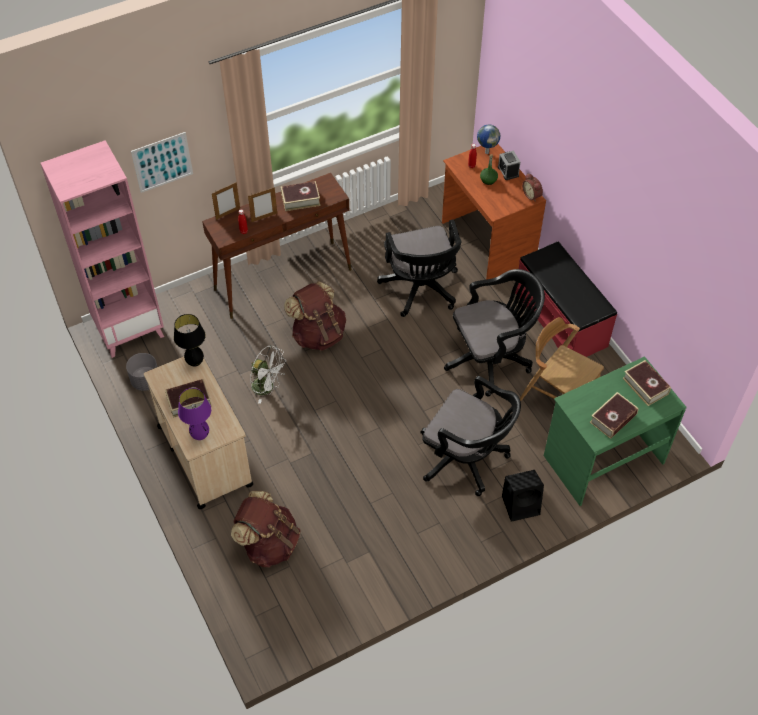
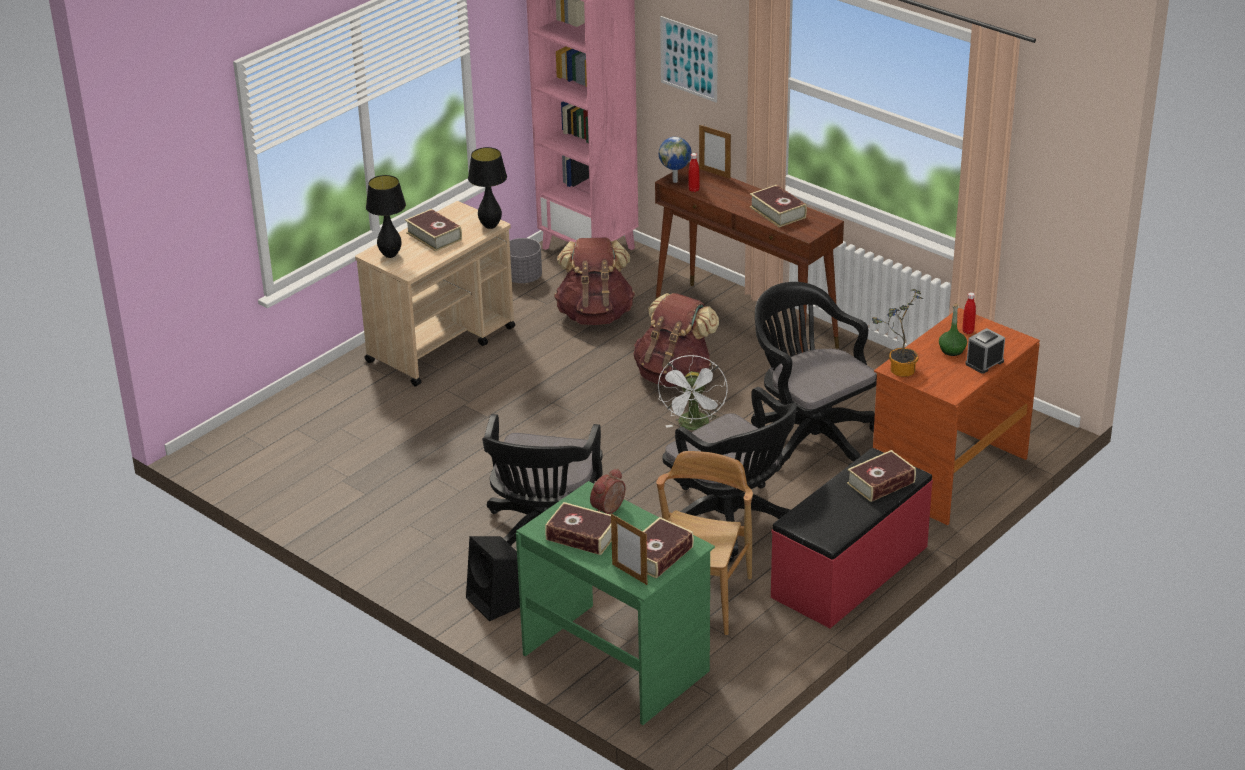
camera: 70 degrees right, 20 degrees down
purple table lamp [178,388,211,440] -> black table lamp [366,175,406,258]
brown backpack [231,491,301,568] -> brown backpack moved to [554,238,635,325]
picture frame [248,187,277,222] -> picture frame moved to [611,514,647,585]
white fan [250,345,287,404] -> white fan moved to [658,355,728,430]
black office chair [377,219,462,317] -> black office chair turned 90 degrees clockwise [751,282,877,469]
globe [477,124,500,154] -> globe moved to [659,137,692,183]
alarm clock [522,173,543,202] -> alarm clock moved to [590,468,626,514]
none -> book [847,450,916,502]
none -> potted plant [872,289,923,377]

